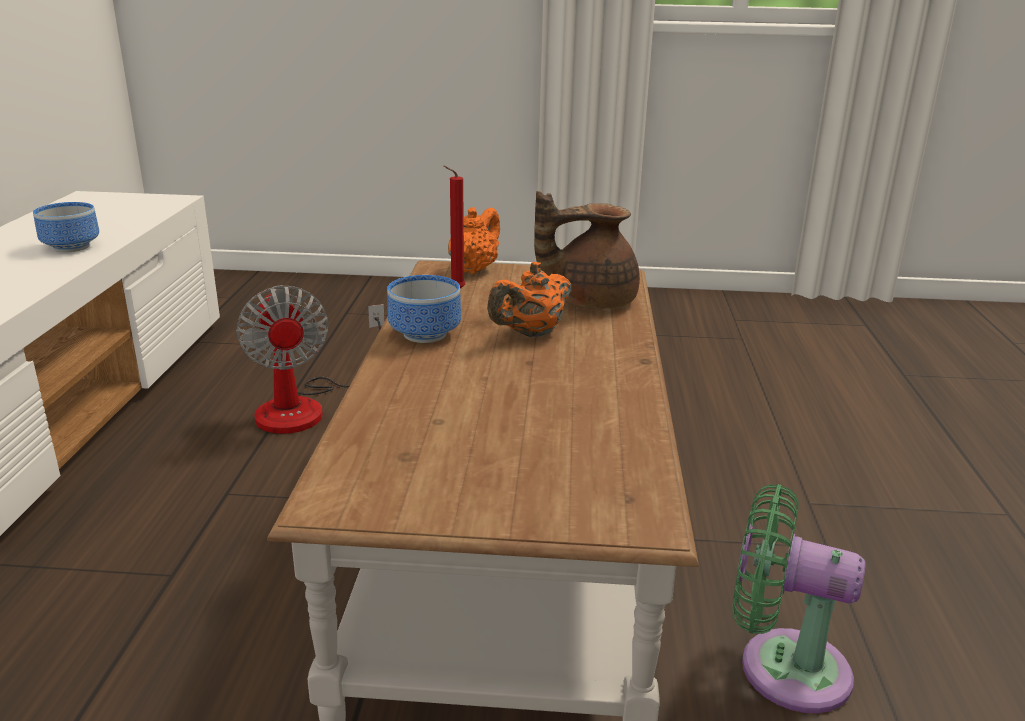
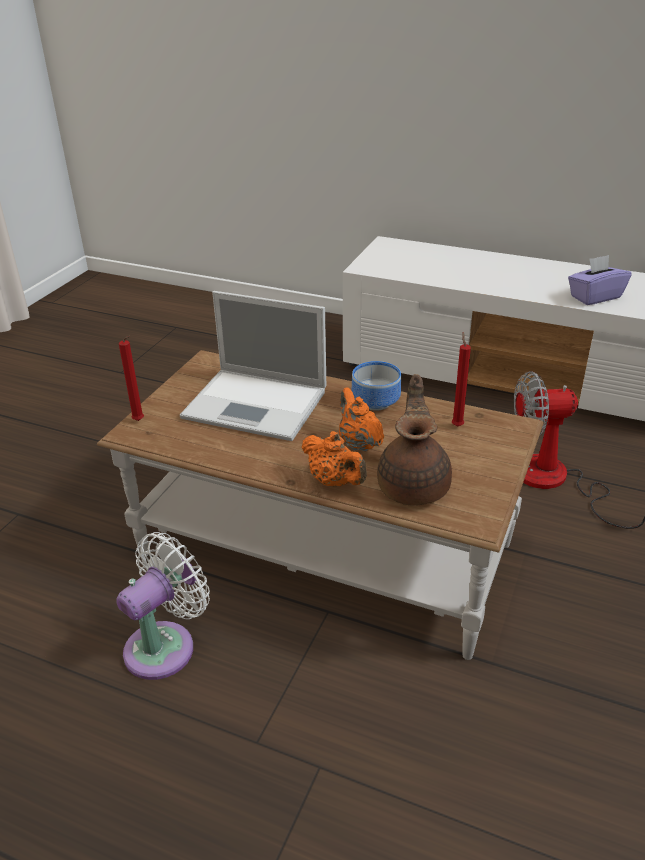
camera: 110 degrees right, 10 degrees up
bowl [33,202,99,252] -> purple tissue box [568,255,632,305]
orange teapot [448,207,500,274] -> orange teapot moved to [301,431,367,486]
green fan [732,484,865,713] -> white fan [116,532,210,680]
none -> red candle [119,336,144,421]
none -> laptop [180,291,326,441]

